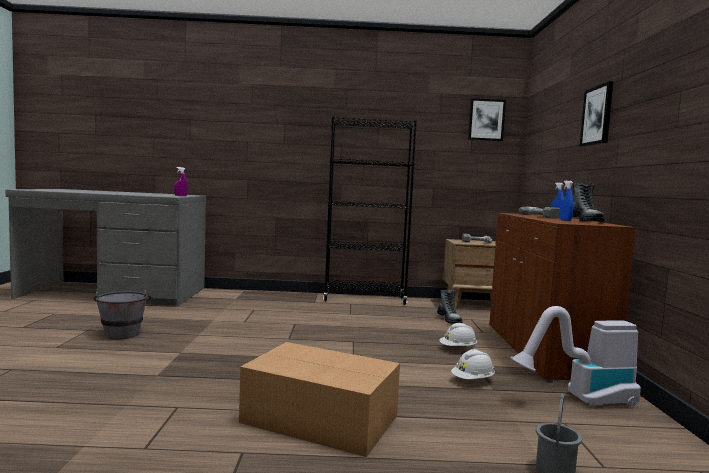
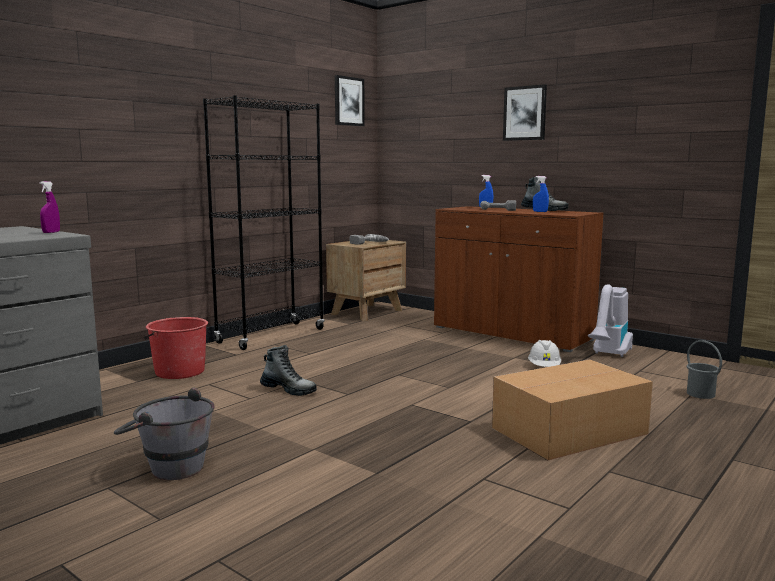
camera: 50 degrees left, 5 degrees up
boot [437,290,463,323] -> boot moved to [260,345,317,396]
white hard hat [439,323,477,348] -> none
none -> red bucket [144,317,208,379]

